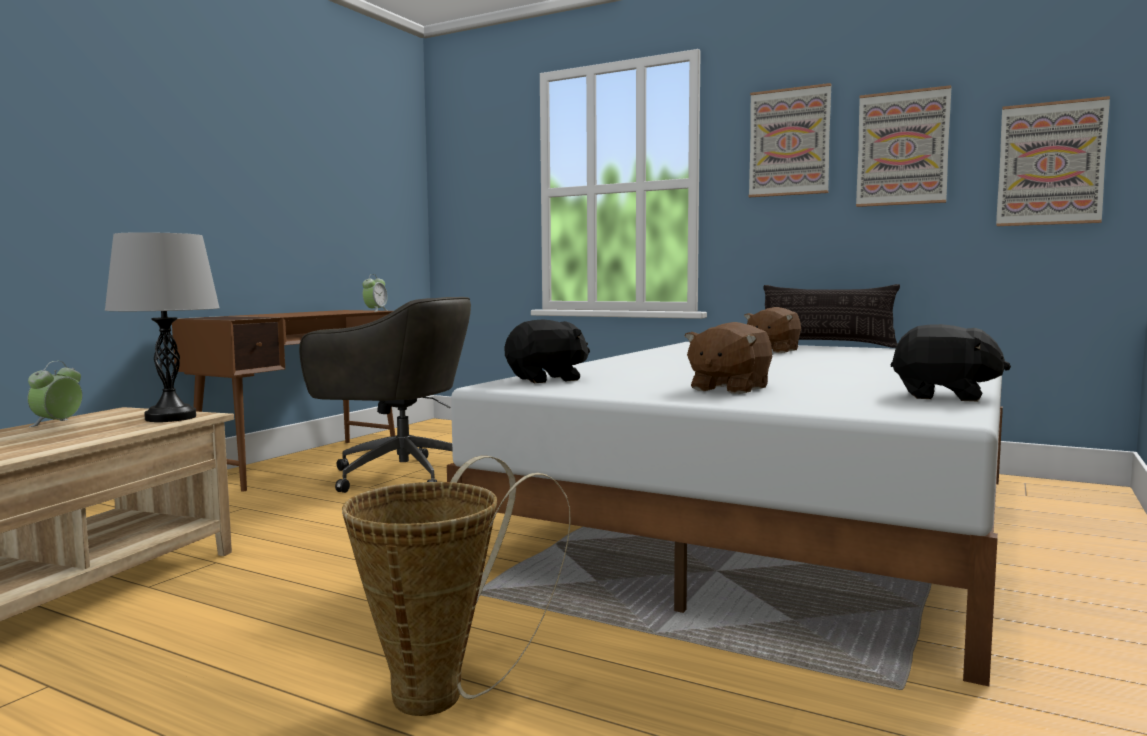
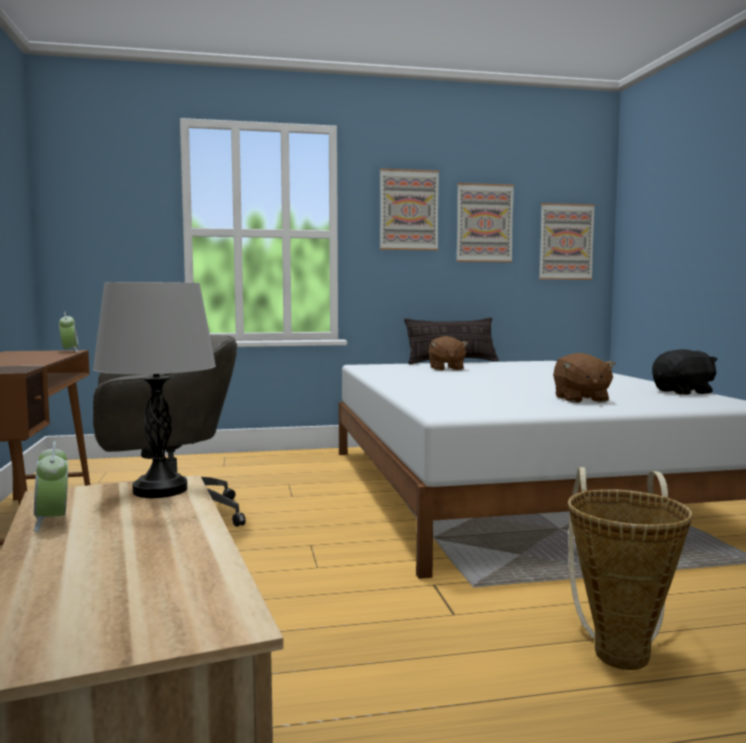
camera: 40 degrees left, 0 degrees up
black plush toy [505,319,590,383] -> none

